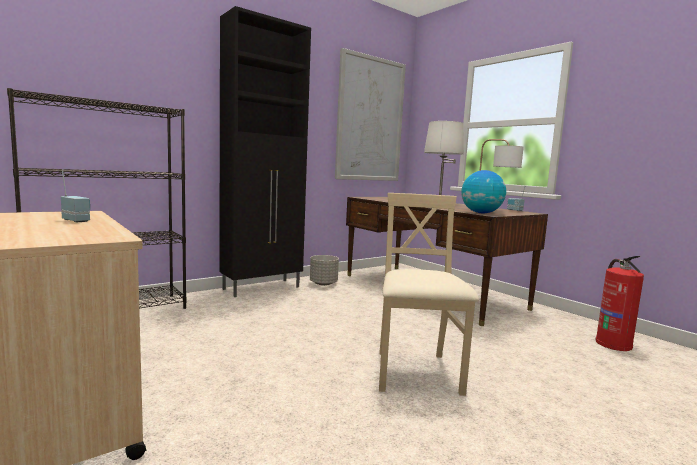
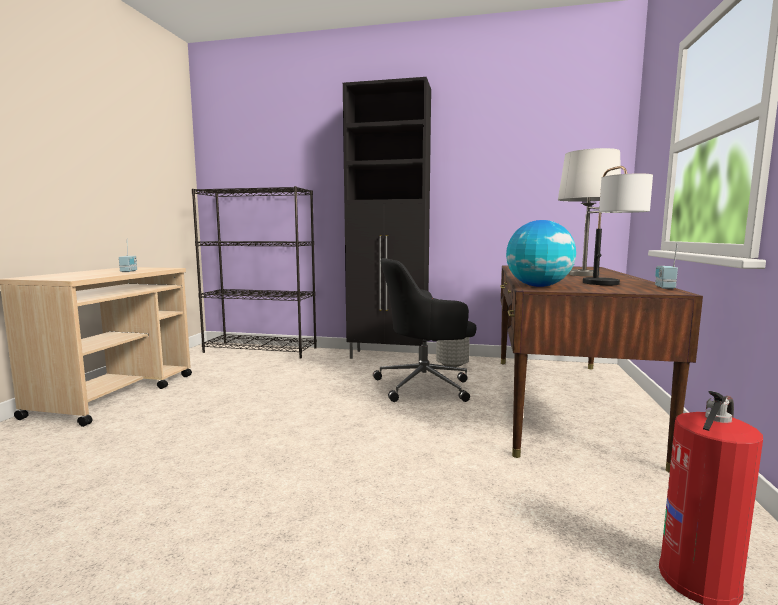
camera: 50 degrees right, 0 degrees up
picture [335,48,406,181] -> none
beige chair [379,193,479,396] -> none
none -> black office chair [373,258,477,402]

